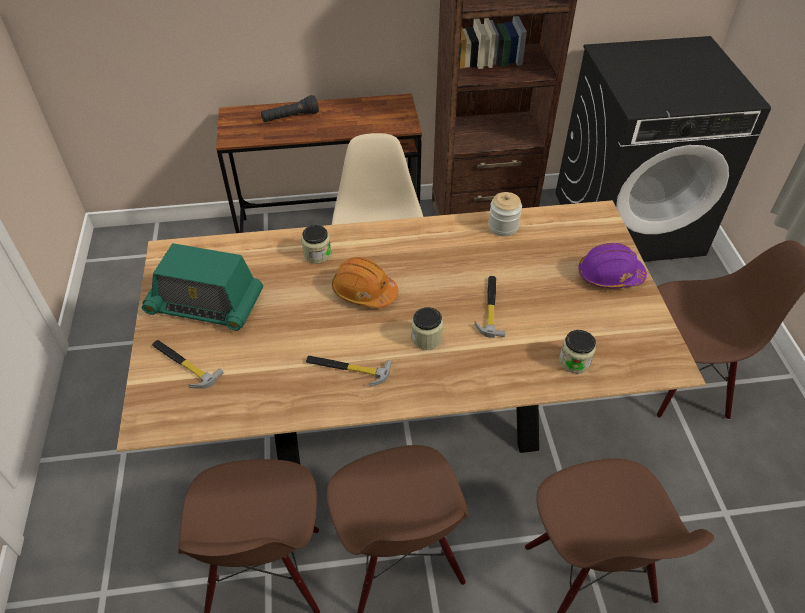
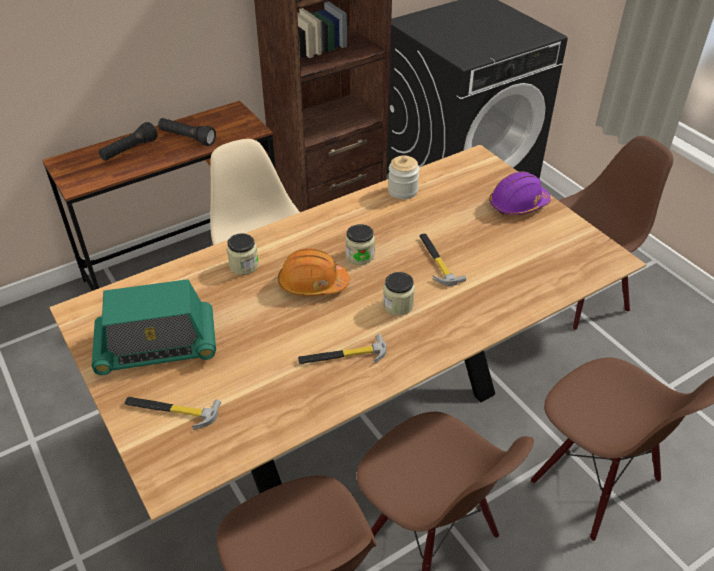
camera: 25 degrees left, 5 degrees down
jar [559,330,596,374] -> jar moved to [345,224,375,265]
none -> black flashlight [158,118,216,146]

